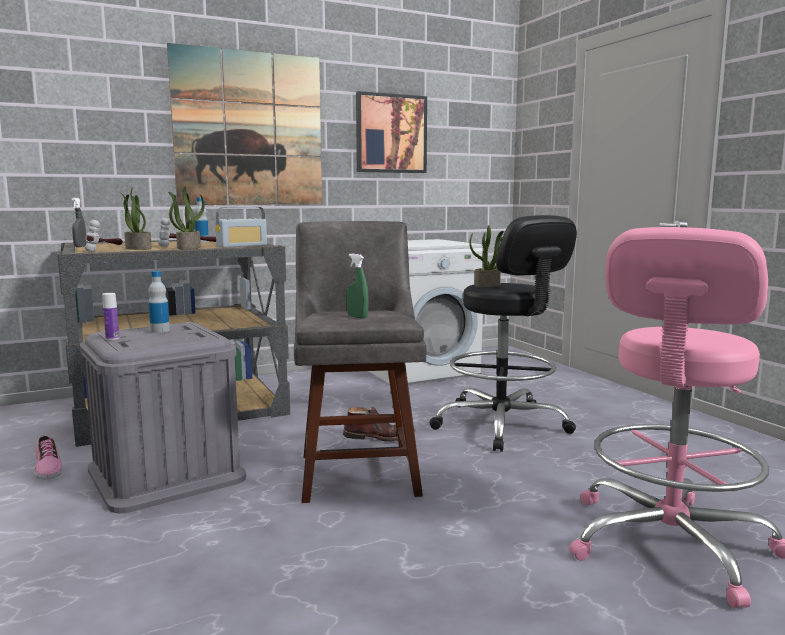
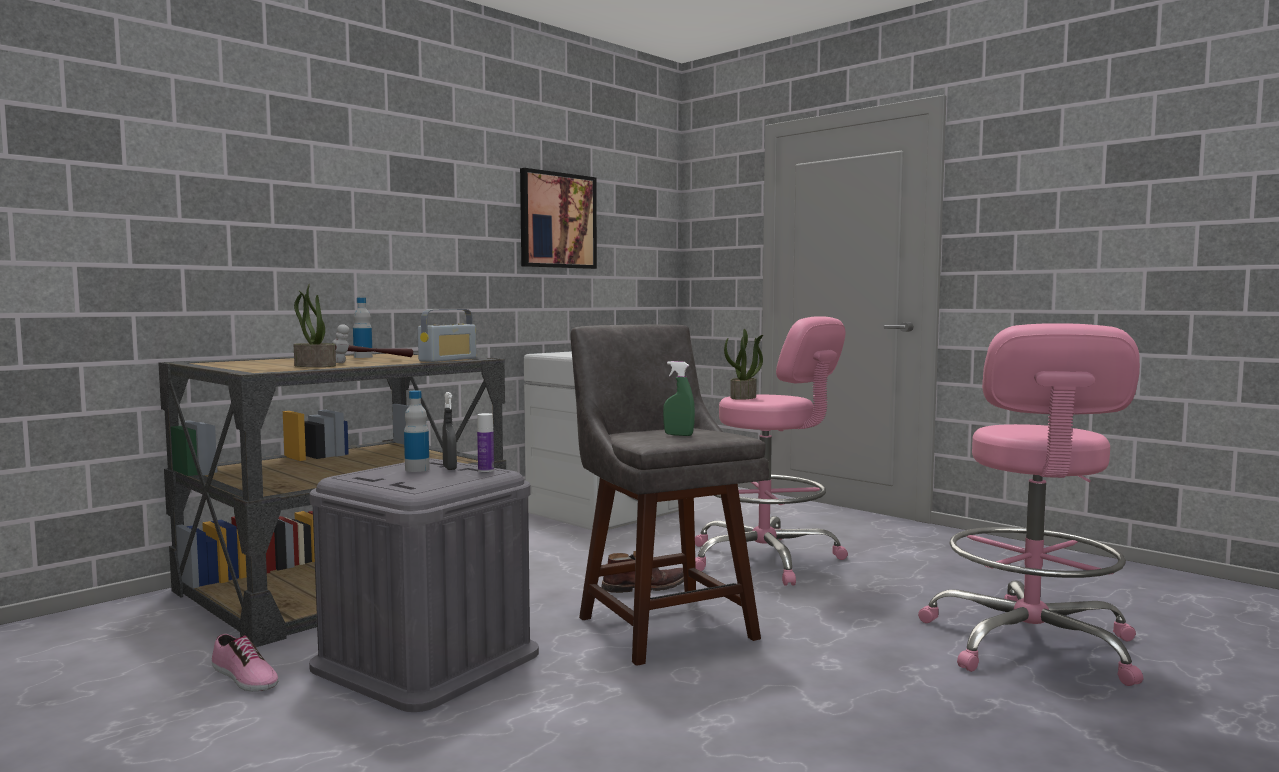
camera: 20 degrees left, 5 degrees down
grey spray bottle [72,198,87,247] -> grey spray bottle moved to [442,392,457,470]
hammer [85,220,123,252] -> none
bottle [102,293,119,340] -> bottle moved to [477,413,494,472]
picture [167,43,322,205] -> none
potted plant [168,186,205,249] -> none
black stool [429,215,577,452] -> pink stool [695,316,848,586]

